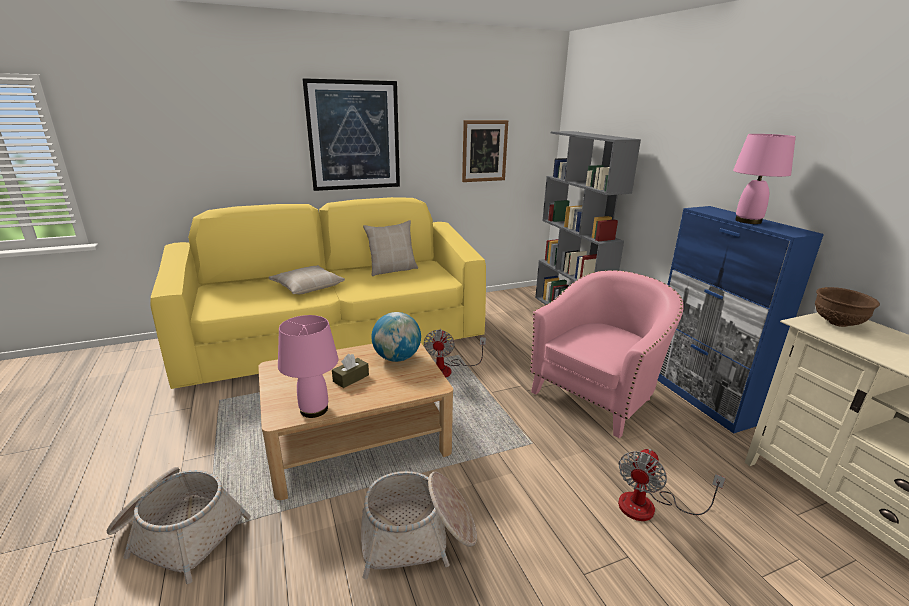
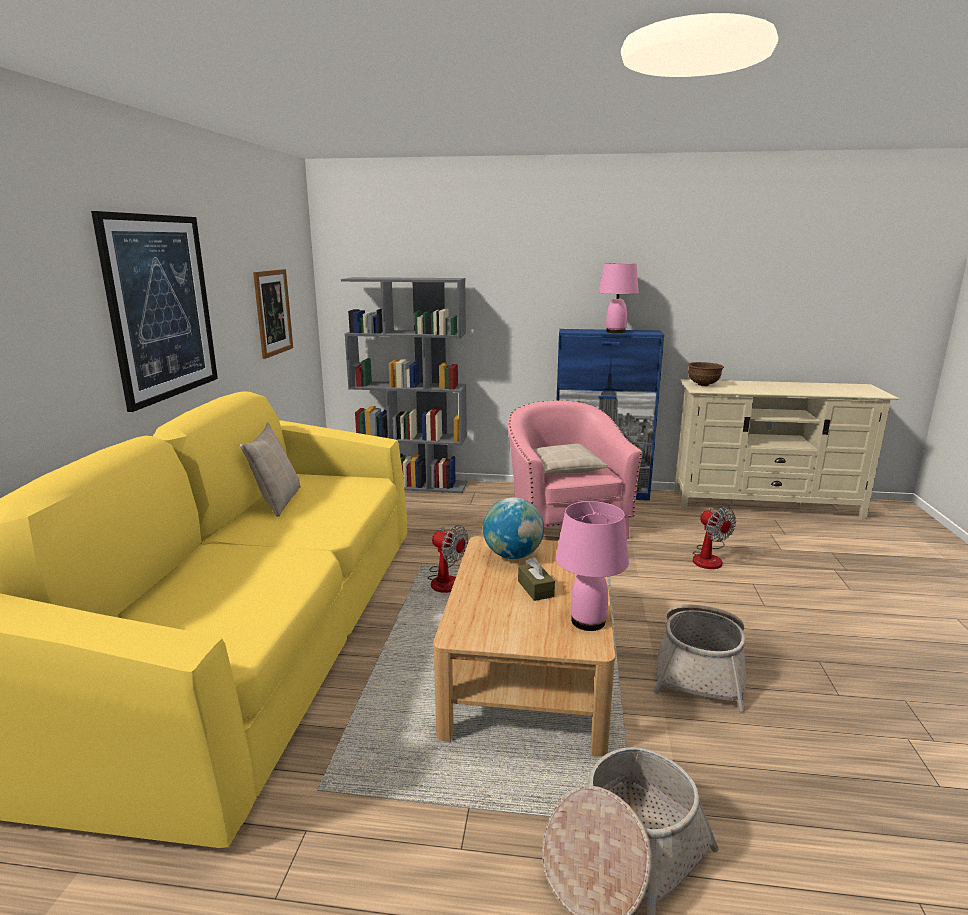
camera: 60 degrees left, 5 degrees down
beige pillow [269,265,345,294] -> beige pillow moved to [533,443,608,473]

